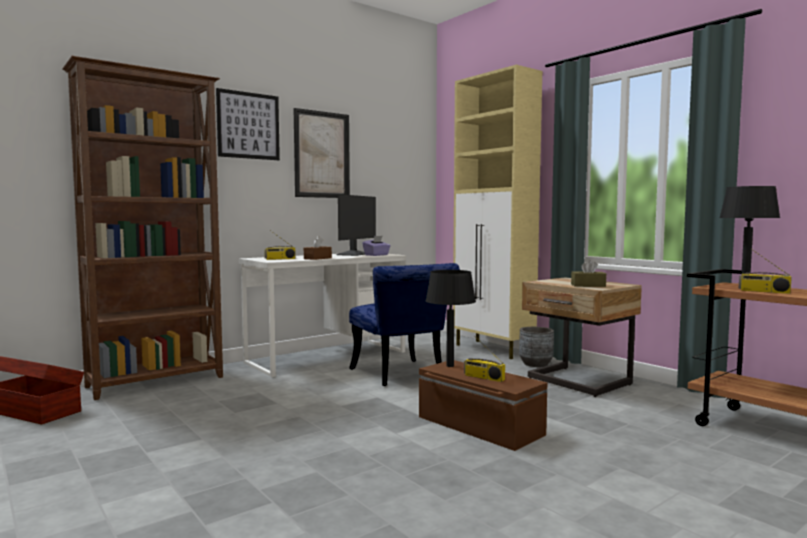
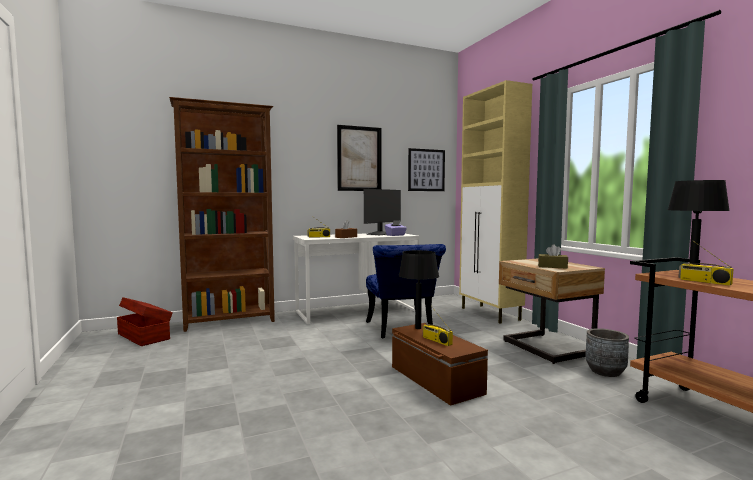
camera: 15 degrees right, 0 degrees up
picture [216,88,280,160] -> picture moved to [408,148,445,191]
grey planter [519,327,554,367] -> grey planter moved to [585,328,629,377]

